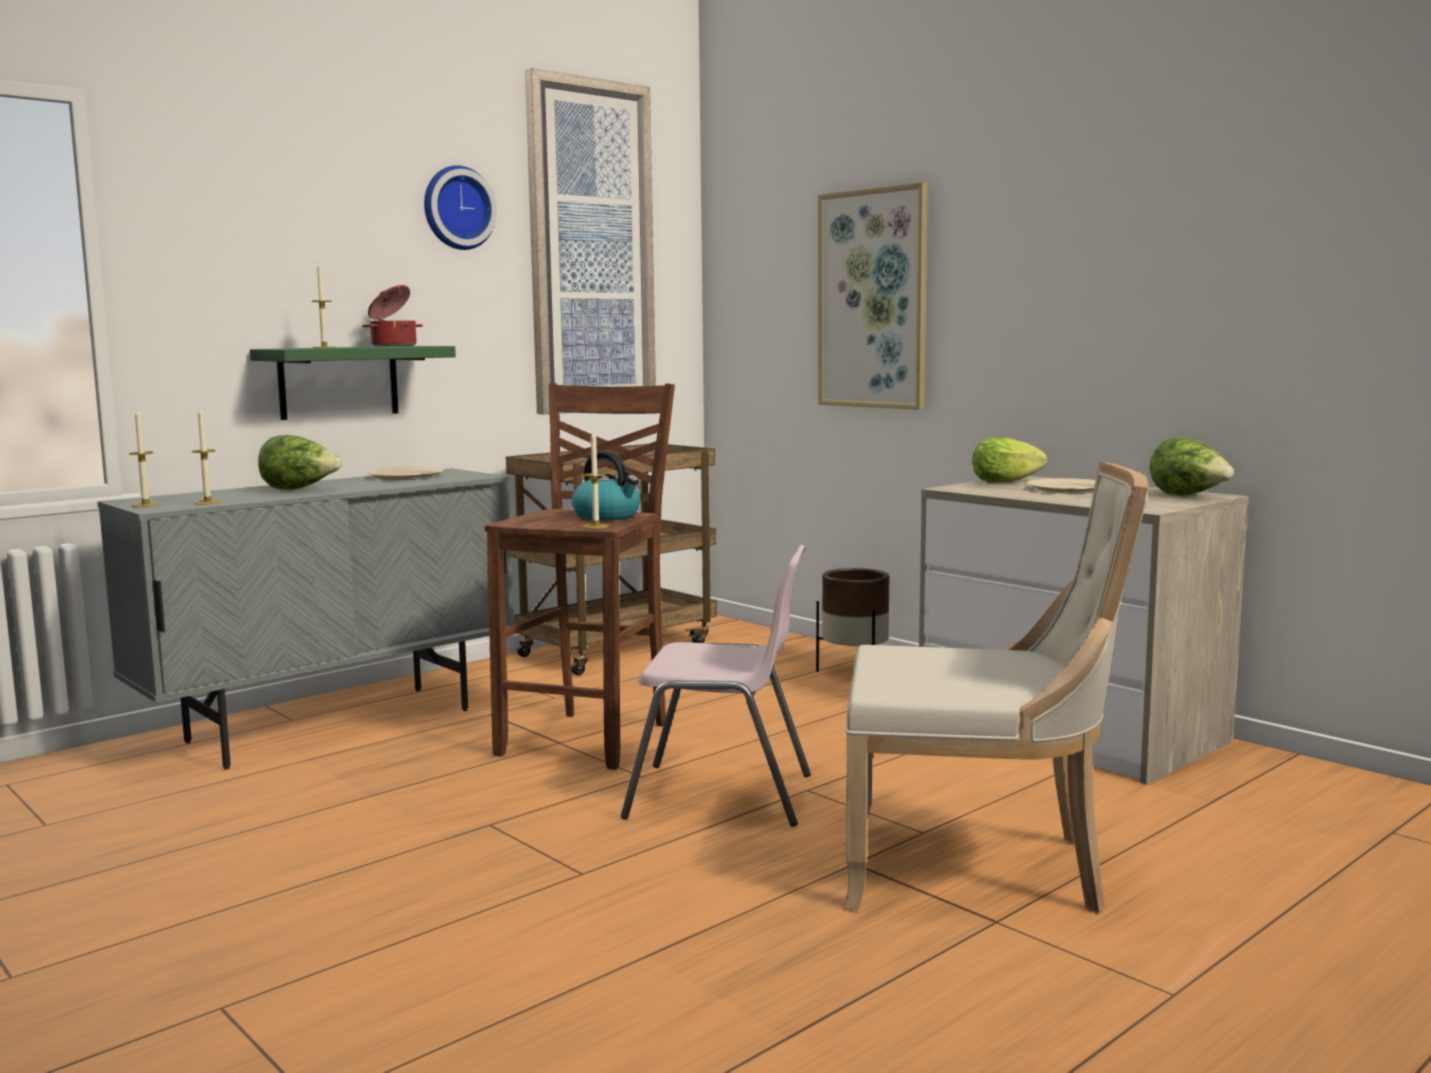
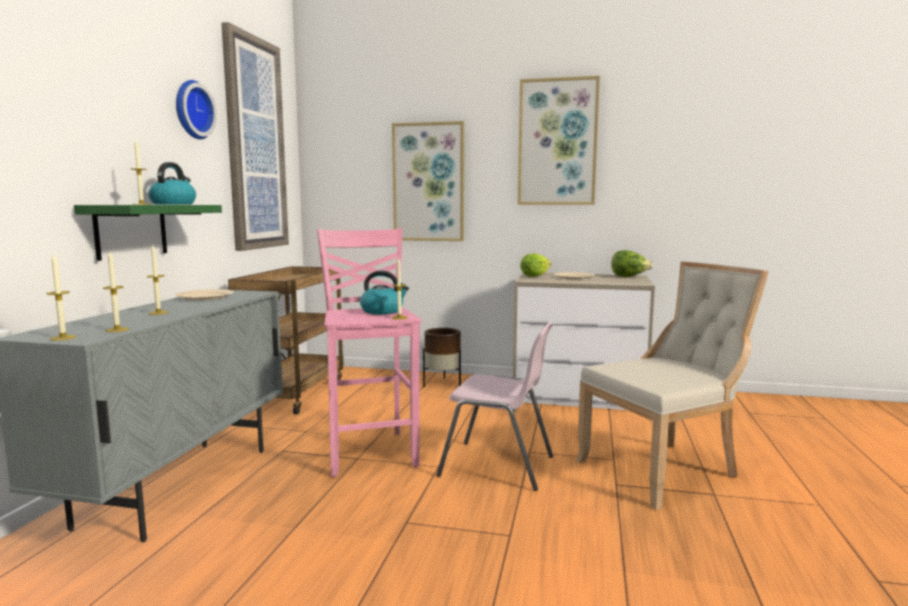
camera: 35 degrees left, 0 degrees up
lettuce [258,435,342,490] -> candle [147,245,169,315]
cooking pot [362,285,423,346] -> kettle [148,162,196,205]
brown stool [485,383,675,770] -> pink stool [317,228,422,477]
pink chair [621,545,811,827] -> pink chair turned 45 degrees clockwise [436,323,553,491]
none -> picture [518,76,600,205]

